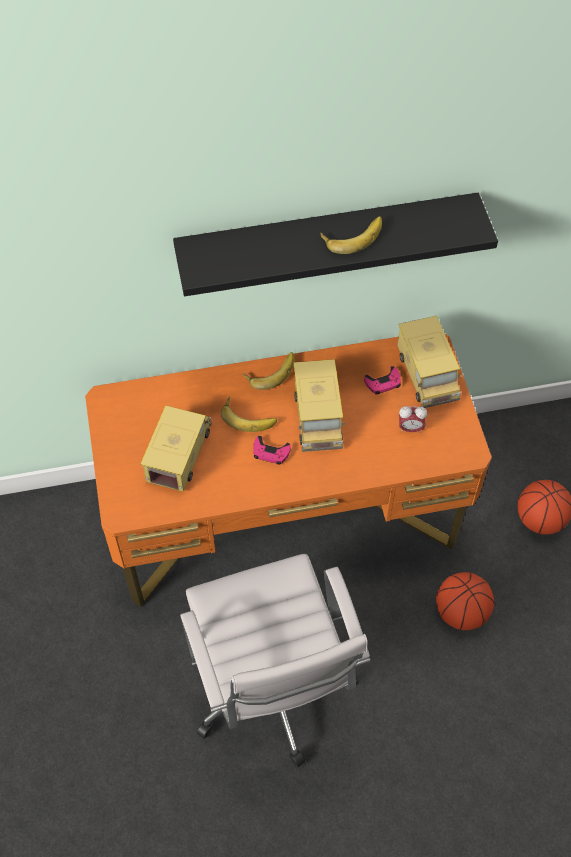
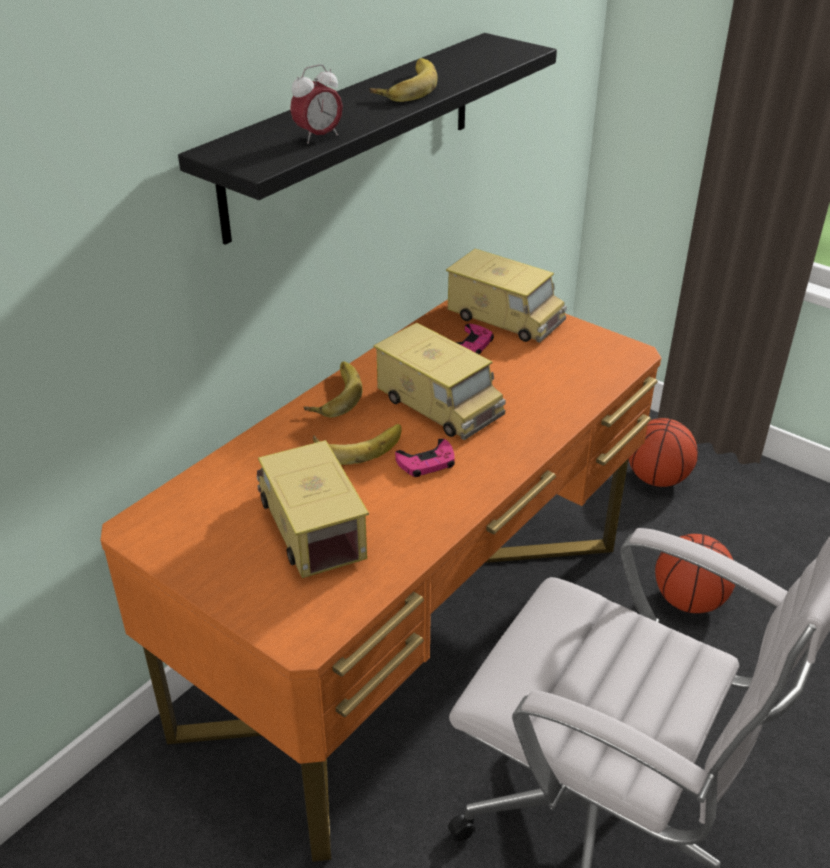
camera: 40 degrees left, 20 degrees down
alarm clock [399,406,427,433] -> alarm clock moved to [290,64,343,144]

